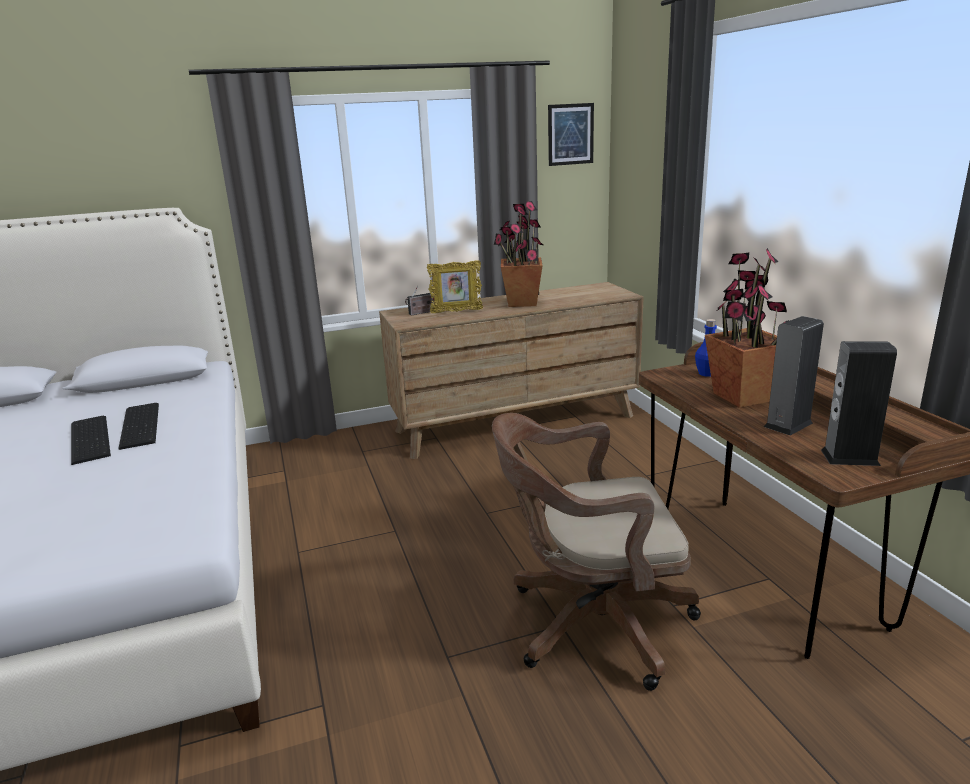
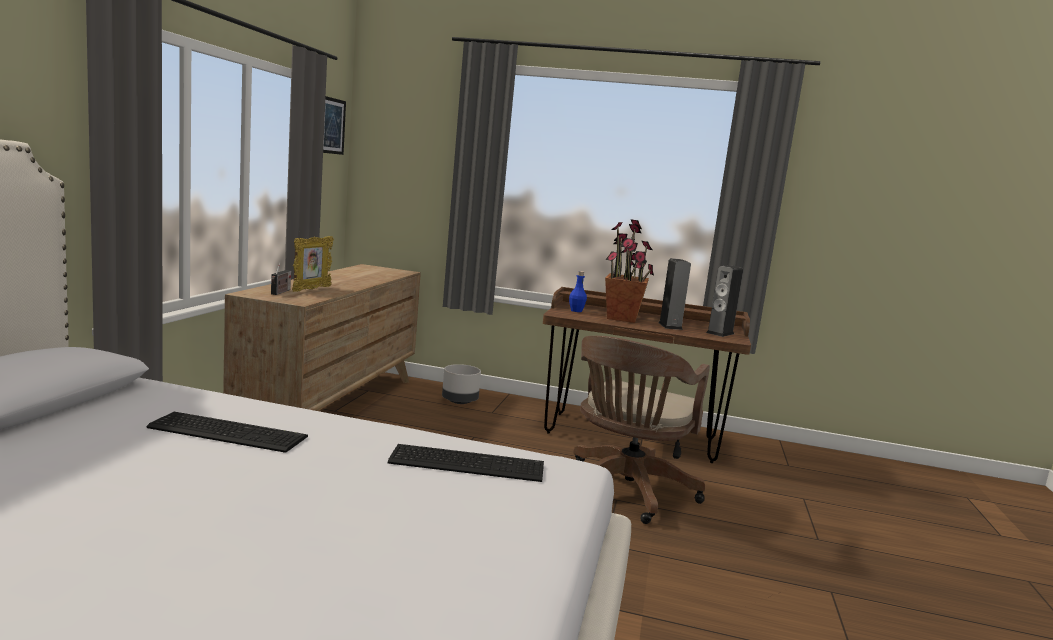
camera: 60 degrees left, 10 degrees down
keyboard [71,416,111,465] -> keyboard moved to [388,444,544,482]
potted plant [494,201,543,307] -> none
none -> grey planter [442,364,481,404]

